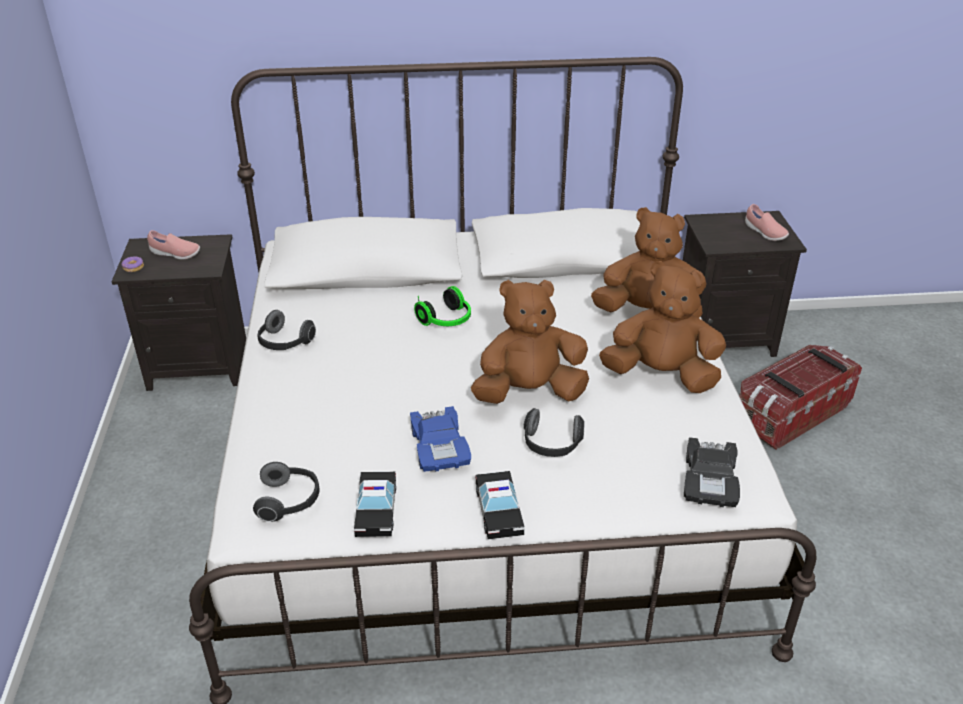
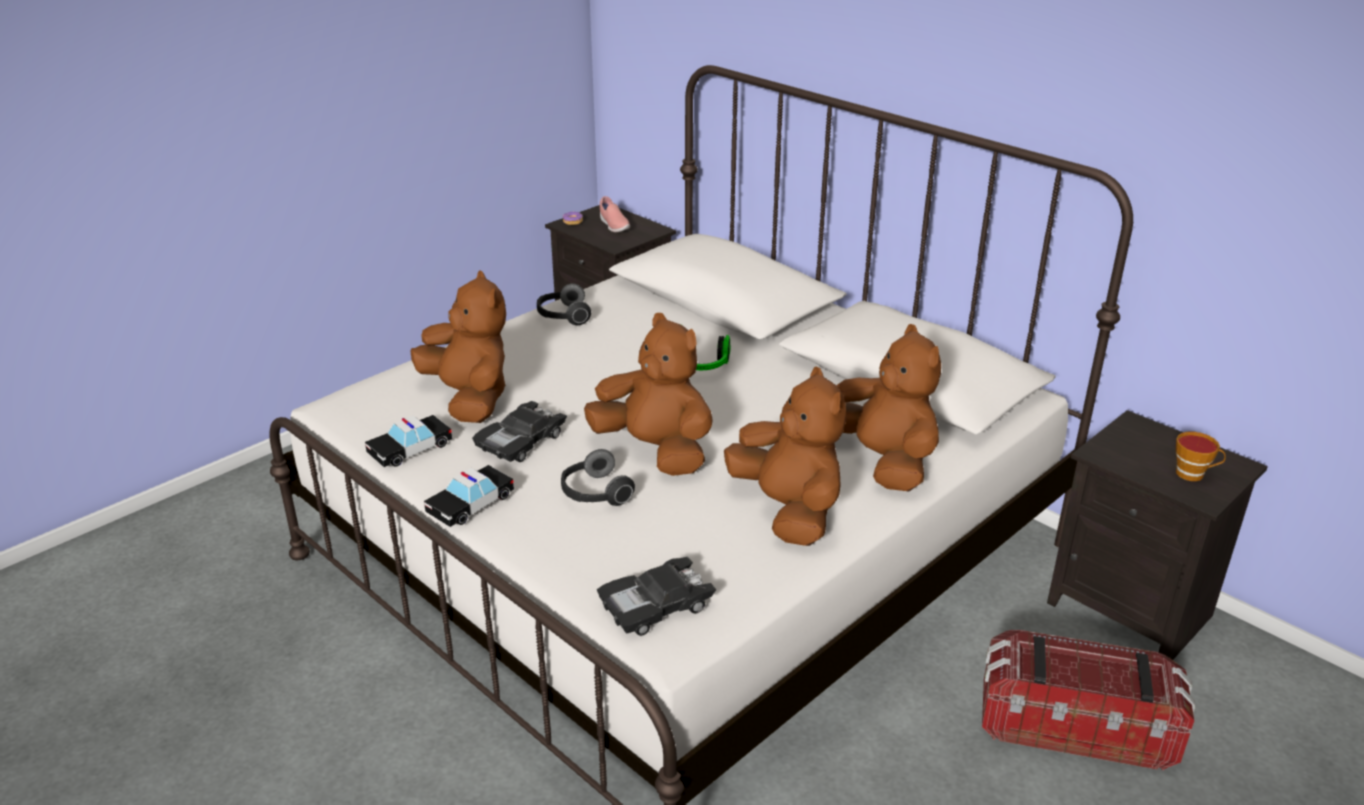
camera: 50 degrees right, 5 degrees down
headphones [253,462,320,522] -> none
blue toy car [410,406,471,472] -> black toy car [472,401,567,462]
pink shoe [745,204,789,241] -> cup [1176,432,1226,481]
none -> brown plush toy [411,270,506,423]

